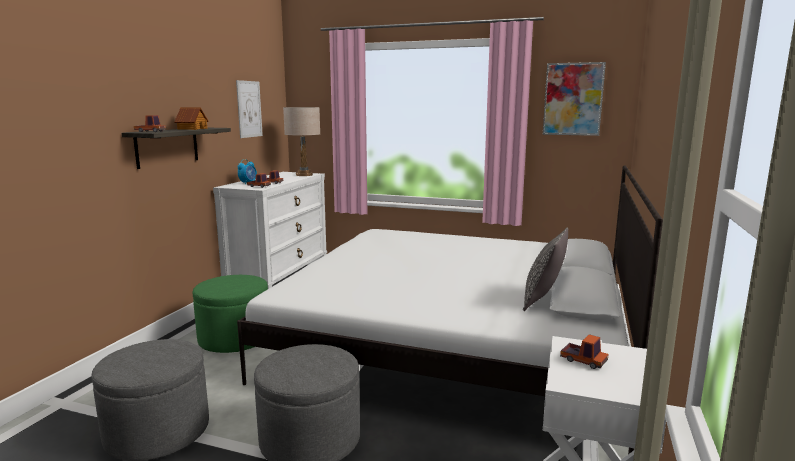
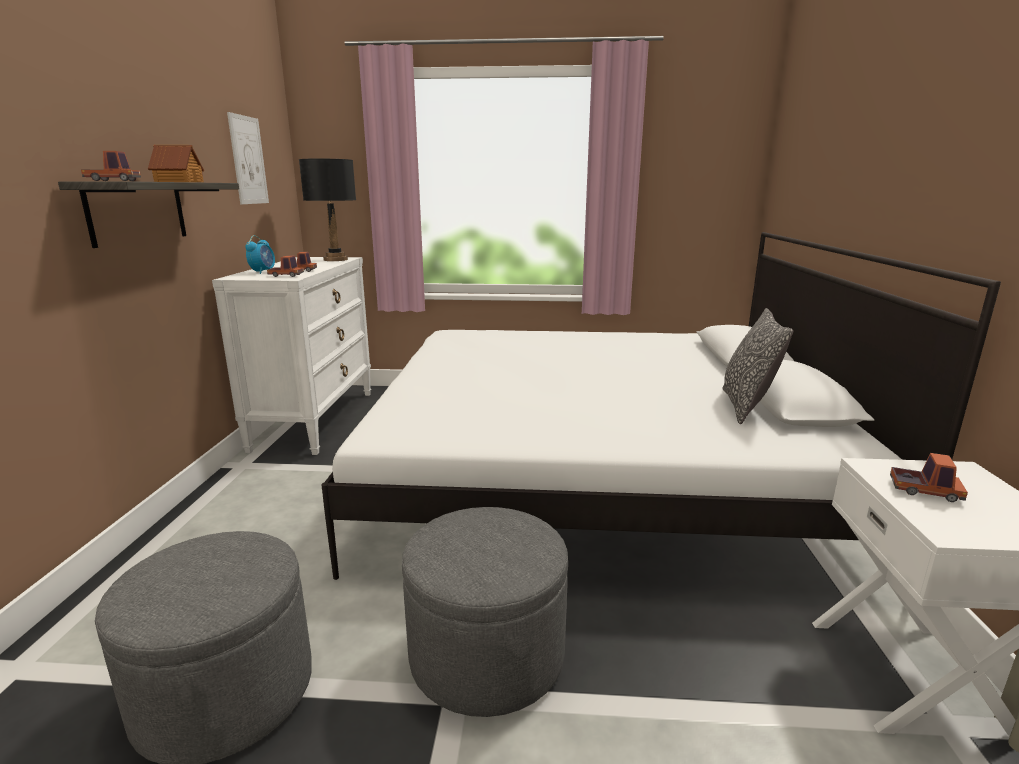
camera: 15 degrees left, 5 degrees up
green ottoman [193,275,268,353] -> none
beige table lamp [283,107,320,176] -> black table lamp [299,159,356,261]
picture [543,62,606,136] -> none

